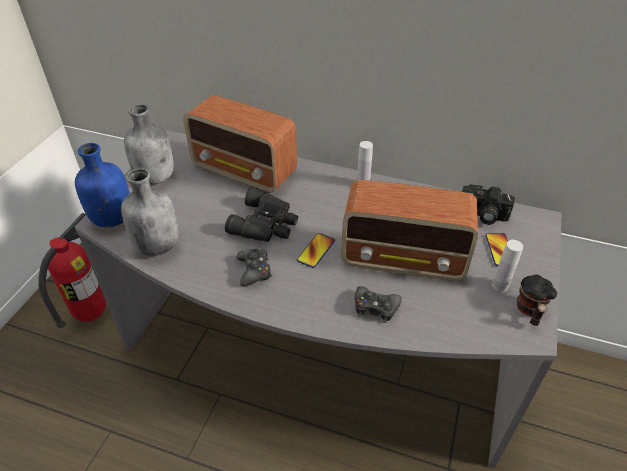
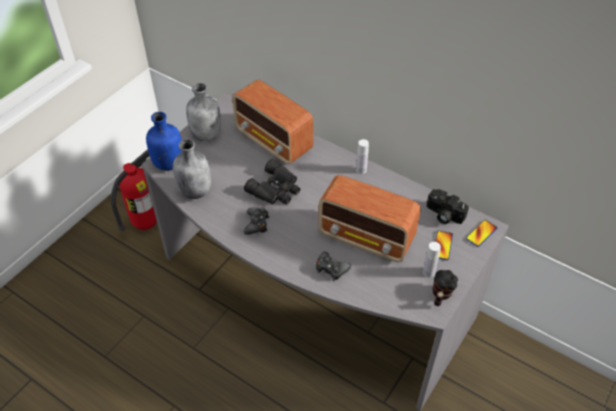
camera: 15 degrees right, 5 degrees up
phone [297,233,335,268] -> phone moved to [466,220,497,247]

